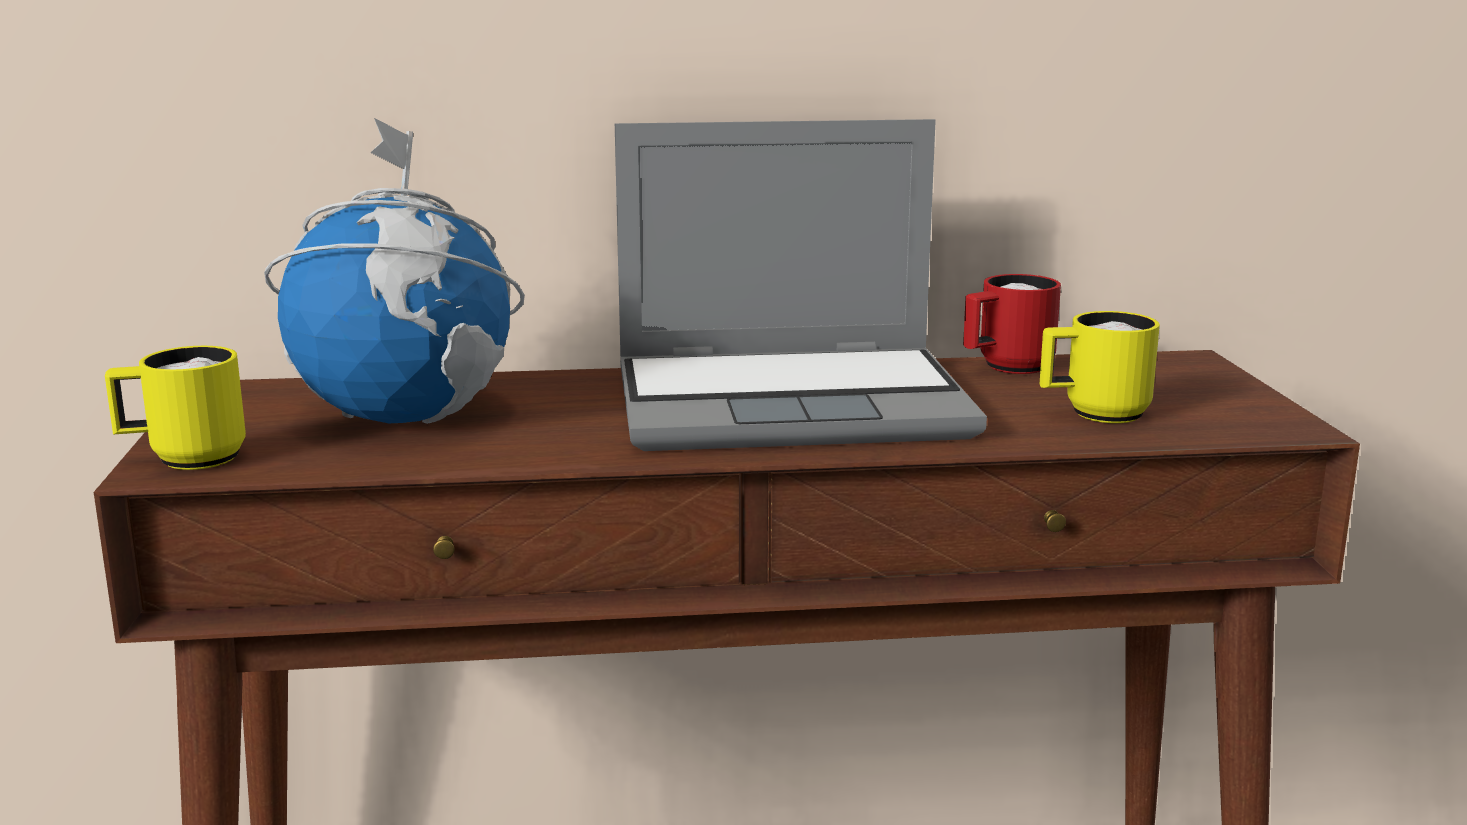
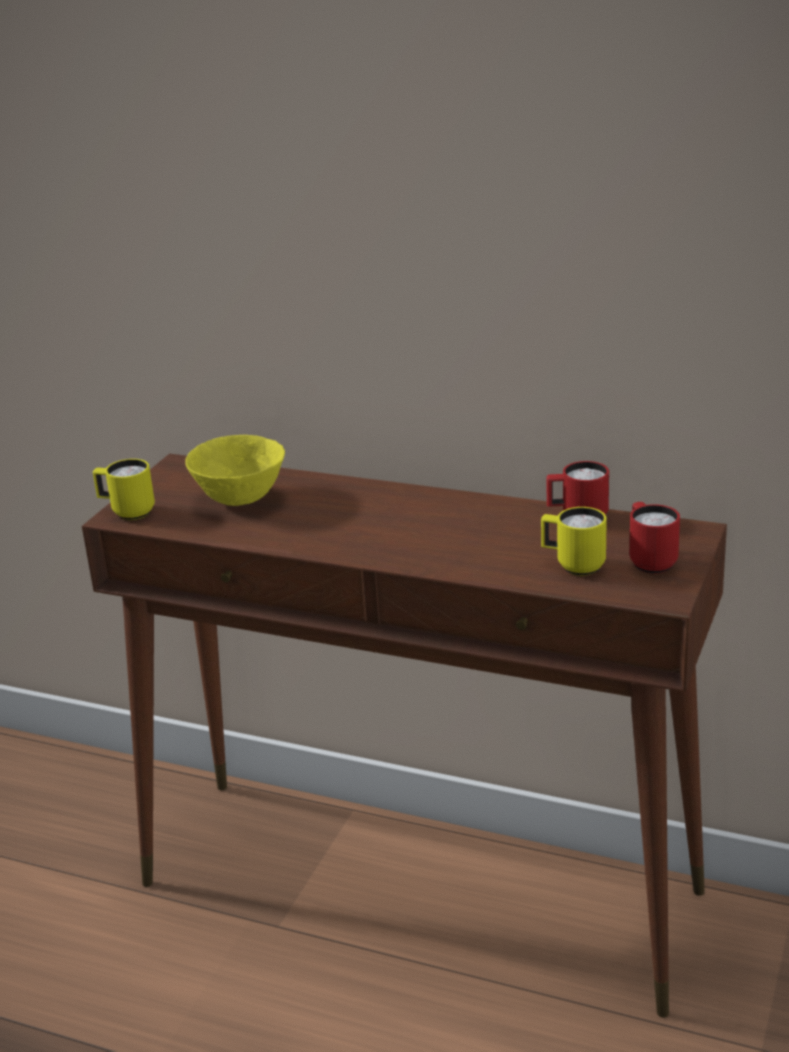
camera: 30 degrees right, 10 degrees up
globe [264,118,525,424] -> yellow bowl [185,435,285,506]
laptop [615,119,987,451] -> none
none -> red mug [629,502,680,574]

